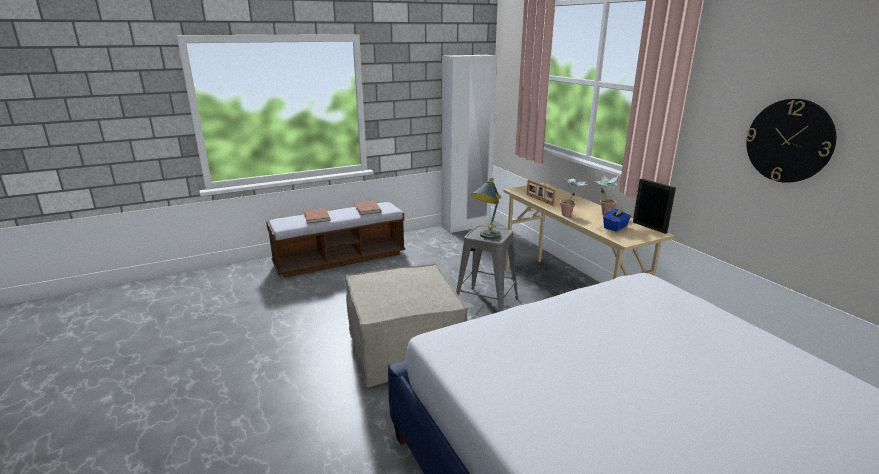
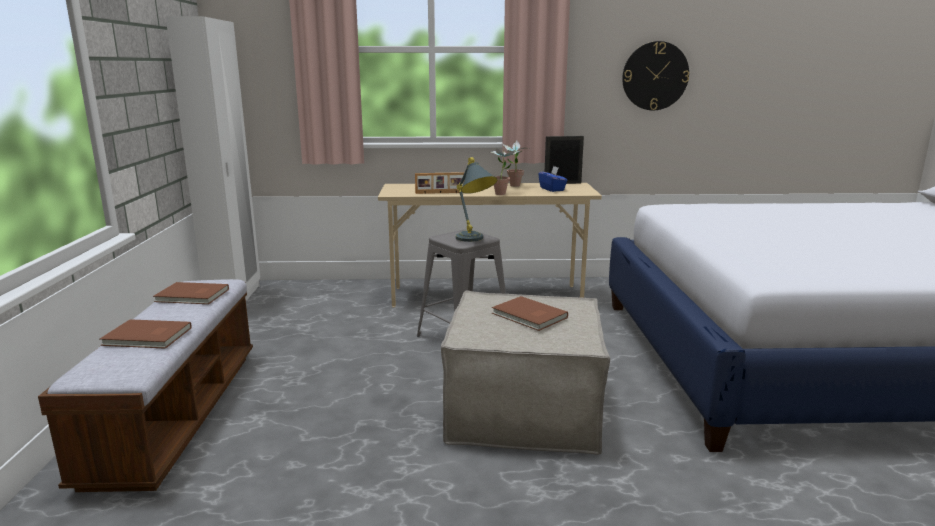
camera: 65 degrees left, 5 degrees down
none -> brown book [492,296,568,331]

